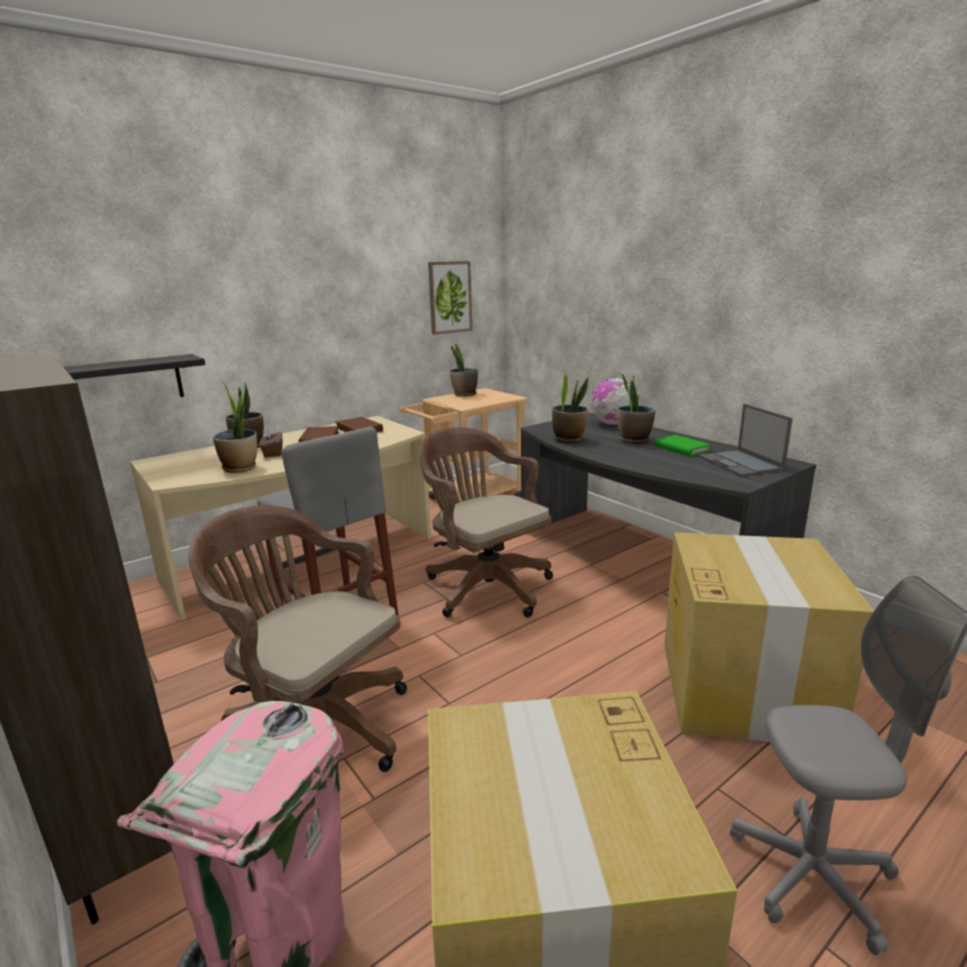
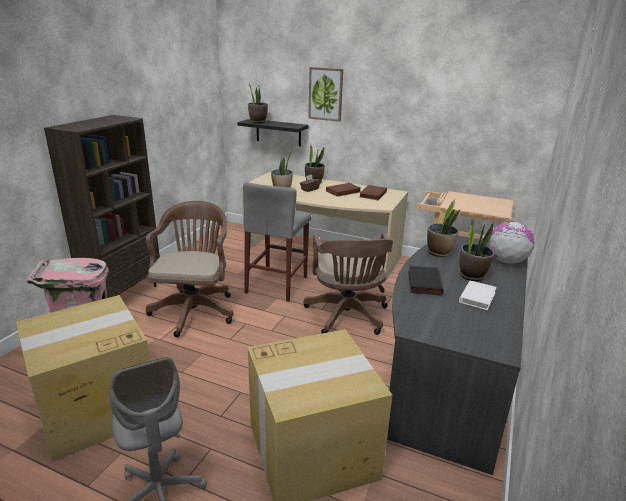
camera: 60 degrees right, 5 degrees up
brown office chair [419,427,553,617] -> brown office chair turned 150 degrees clockwise [303,233,393,335]
picture [428,261,472,335] -> picture moved to [308,67,343,122]
potted plant [450,344,478,396] -> potted plant moved to [248,83,268,123]
green book [655,435,711,456] -> white book [459,281,497,310]
laptop [698,404,793,477] -> none
none -> black book [408,266,444,296]

